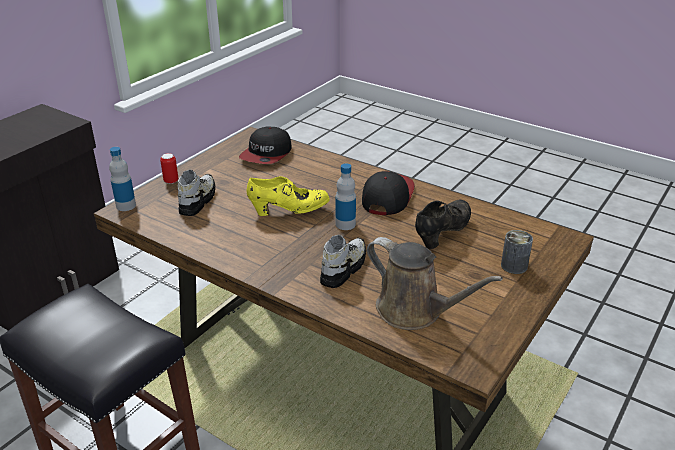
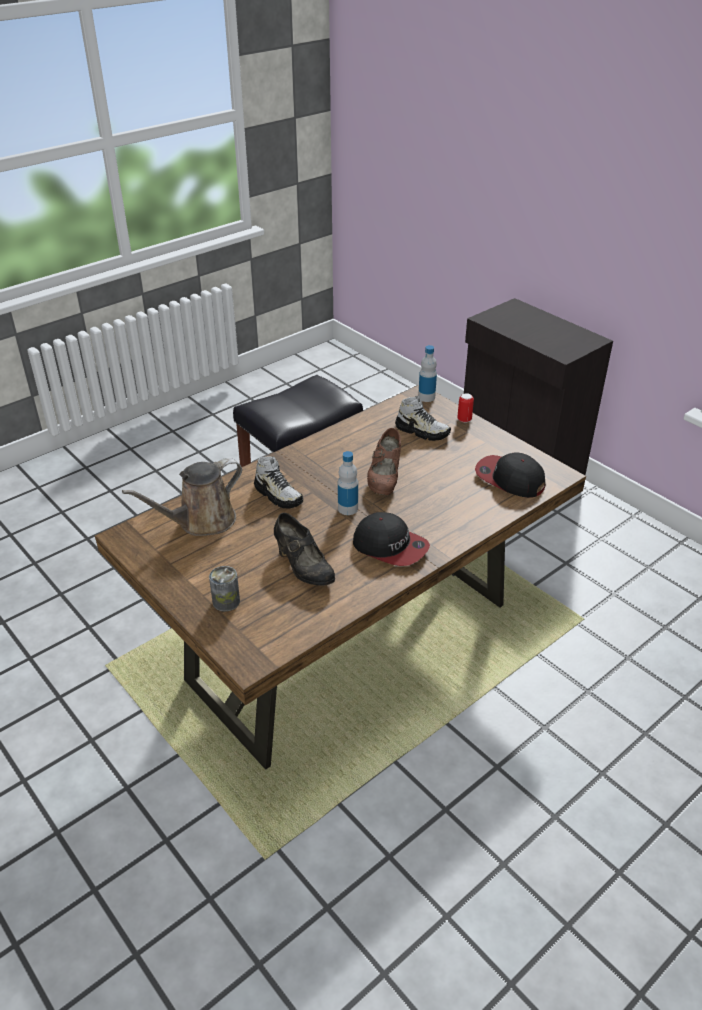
camera: 105 degrees right, 5 degrees up
yellow shoe [247,176,330,216] -> brown shoe [367,428,401,495]

